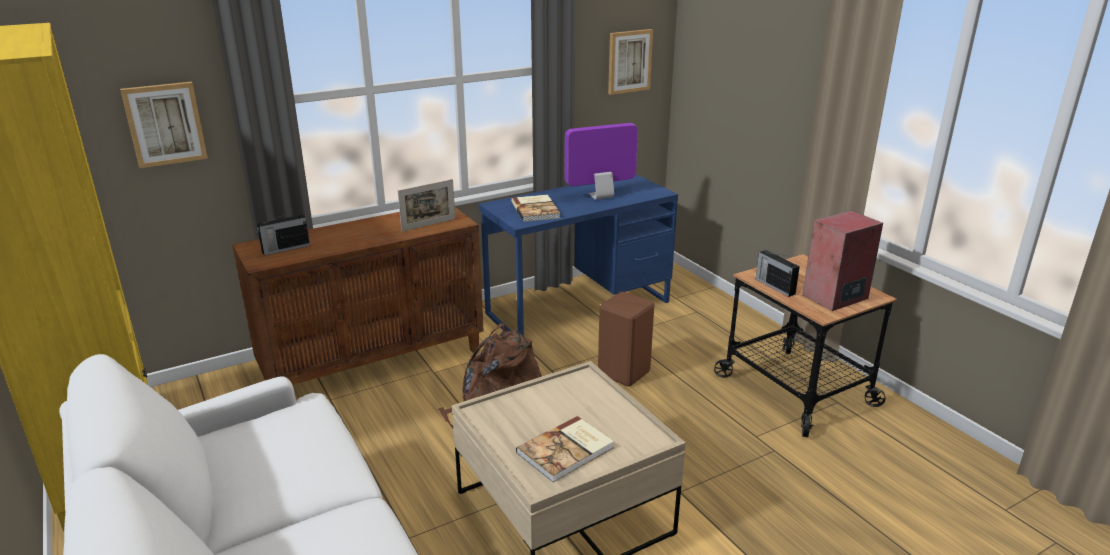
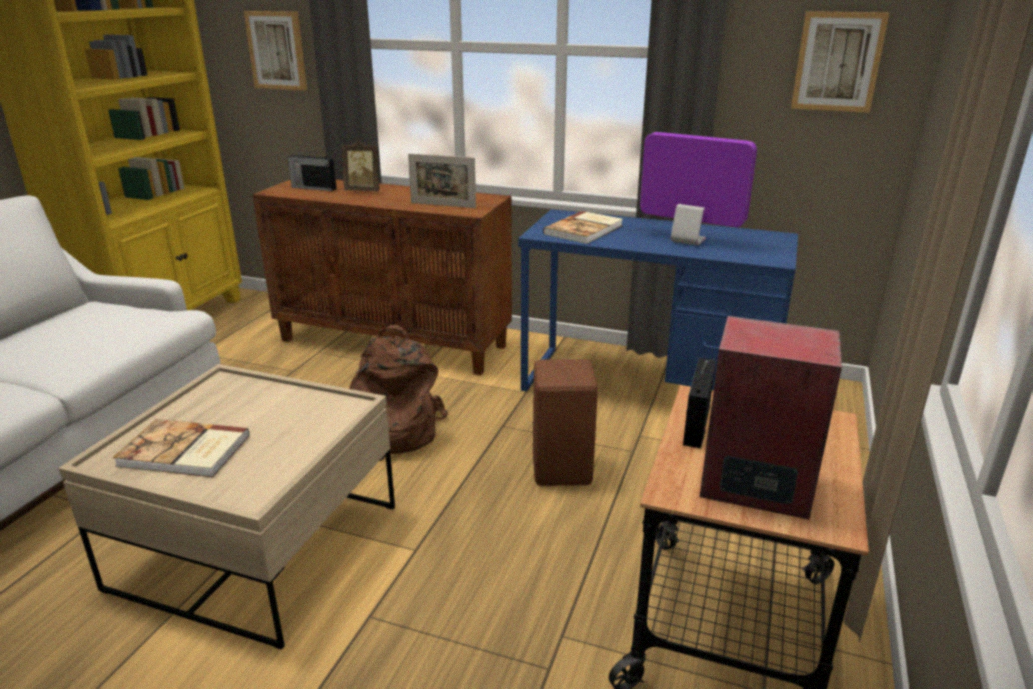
camera: 50 degrees right, 0 degrees up
none -> picture frame [342,140,380,191]

